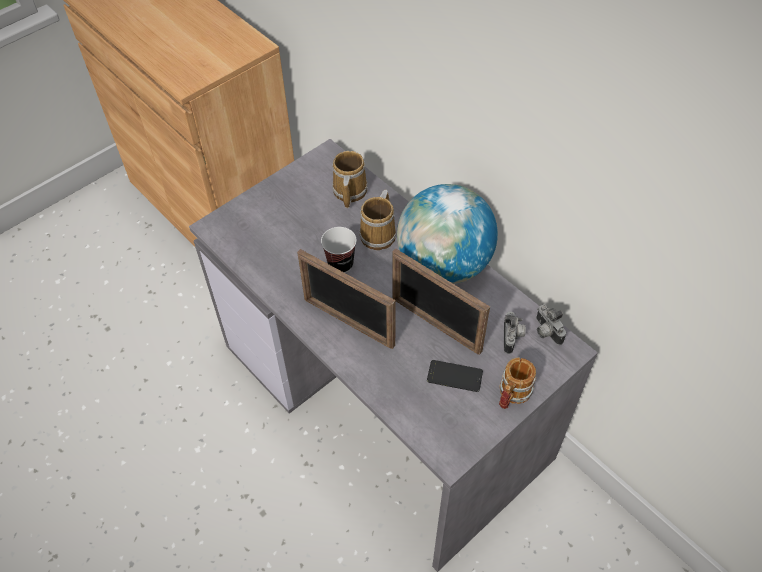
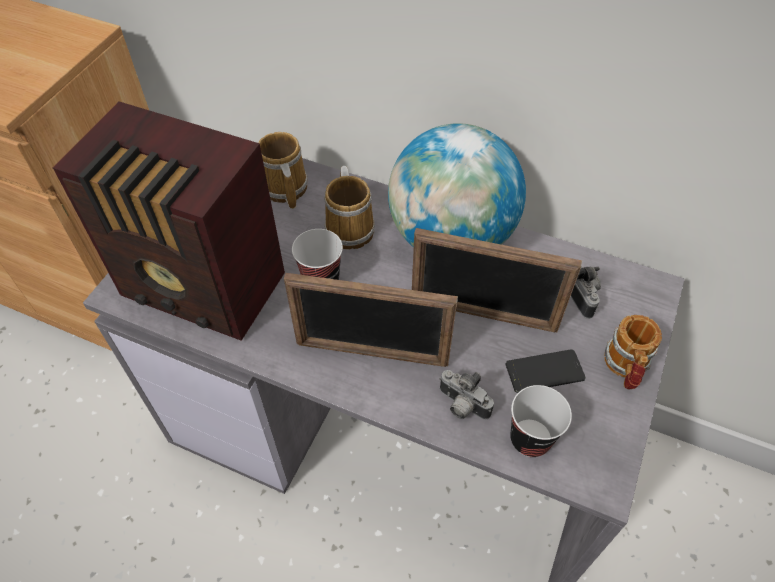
camera: 25 degrees left, 0 degrees up
camera [536,305,566,345] -> camera moved to [439,370,494,420]
none -> radio [53,101,285,341]
none -> cup [510,385,572,457]

